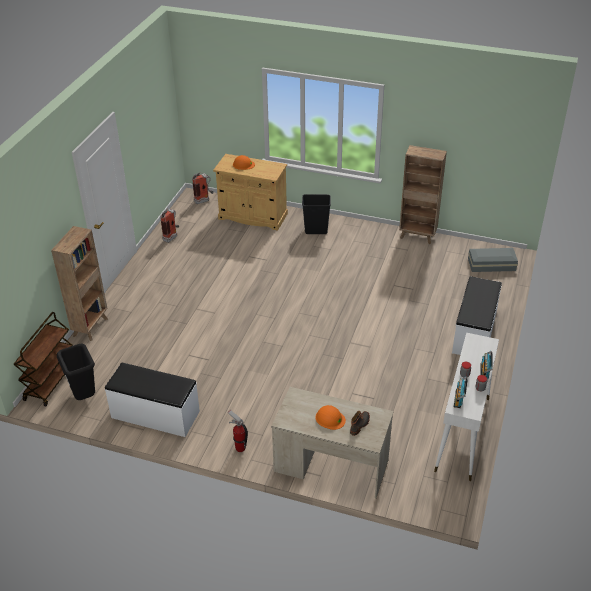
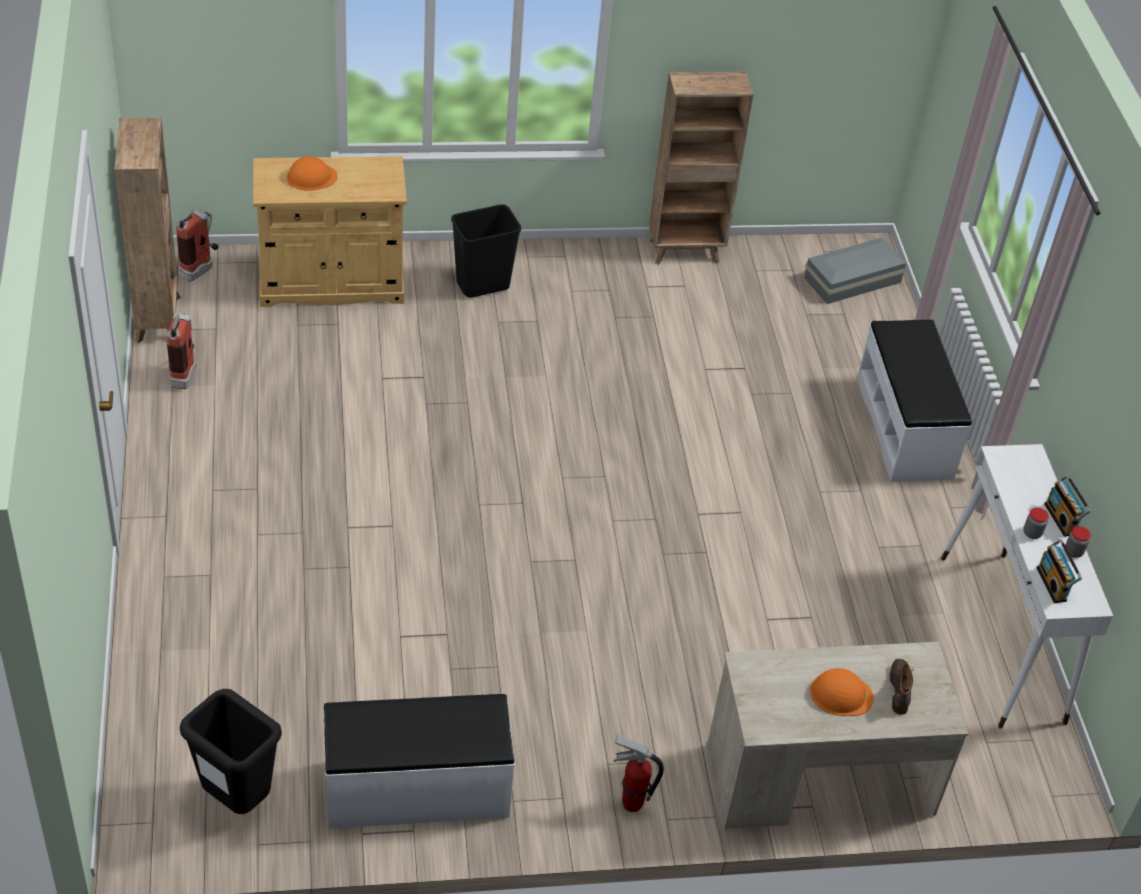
camera: 30 degrees left, 5 degrees up
brown cart [13,312,73,406] -> none
brown bookcase [51,226,108,341] -> brown bookcase moved to [115,118,181,343]

